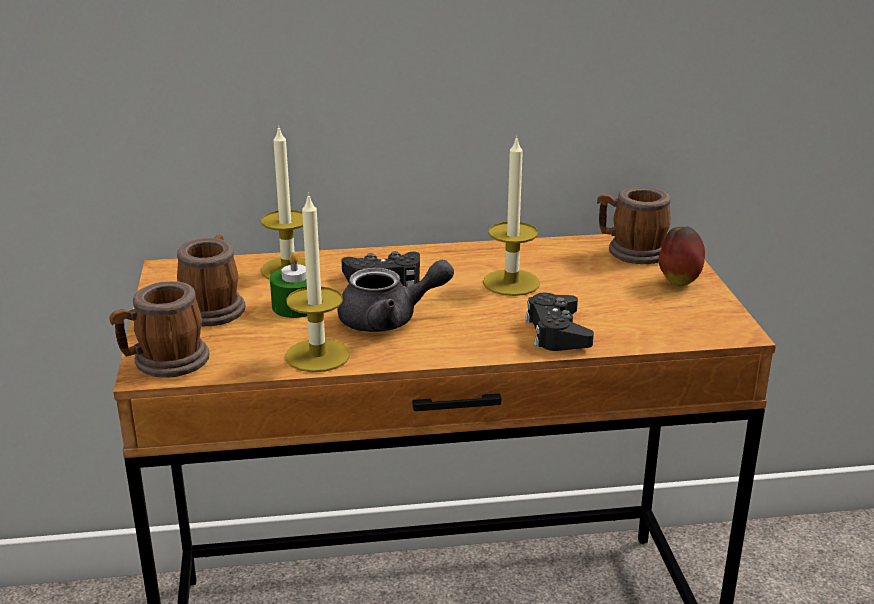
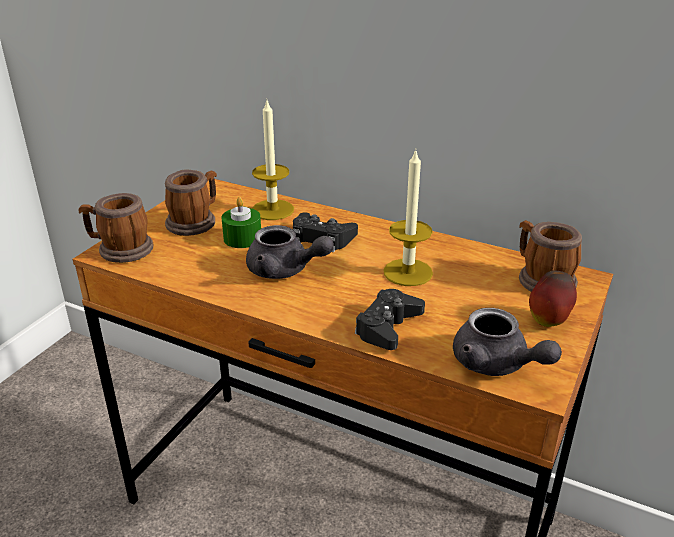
camera: 35 degrees right, 5 degrees up
candle [286,192,350,372] -> none
none -> grey teapot [453,308,562,376]

